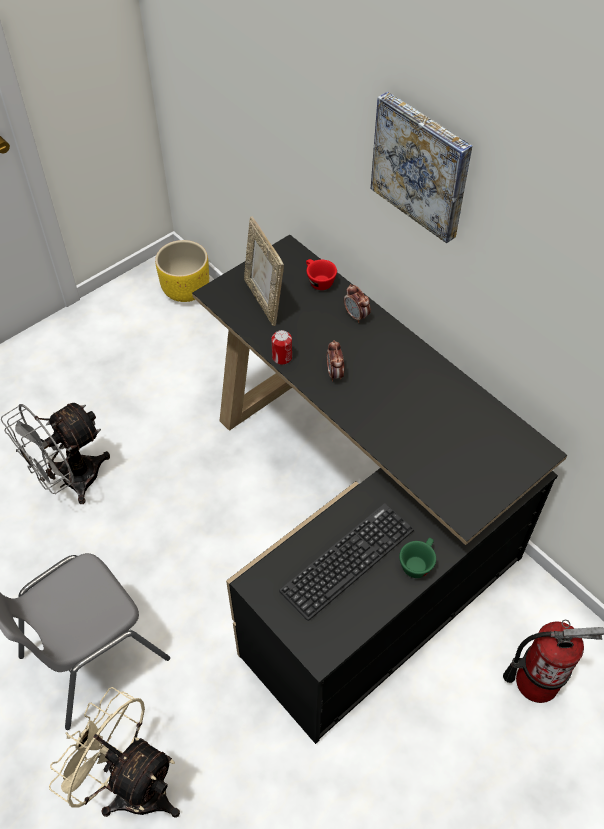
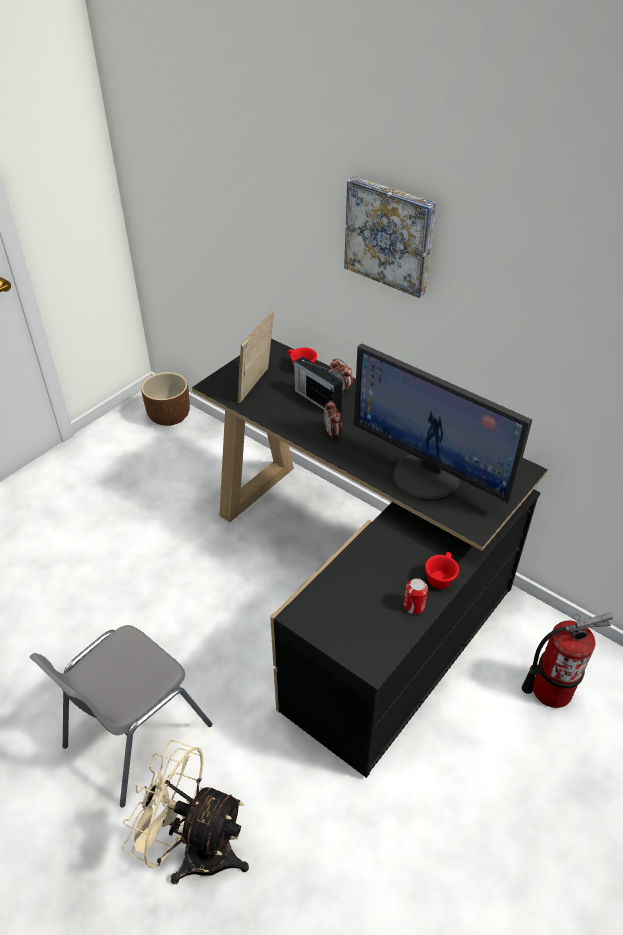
camera: 10 degrees left, 10 degrees down
grey fan [1,403,110,504] -> none
yellow planter [155,240,209,302] -> brown planter [141,372,190,426]
picture frame [244,216,284,326] -> picture frame turned 60 degrees clockwise [238,311,274,403]
can [271,330,292,365] -> can moved to [404,578,428,614]
keyboard [279,503,414,621] -> none
green cup [399,538,436,578] -> red cup [425,552,459,589]
none -> radio [294,356,343,412]
none -> monitor [354,343,532,503]

